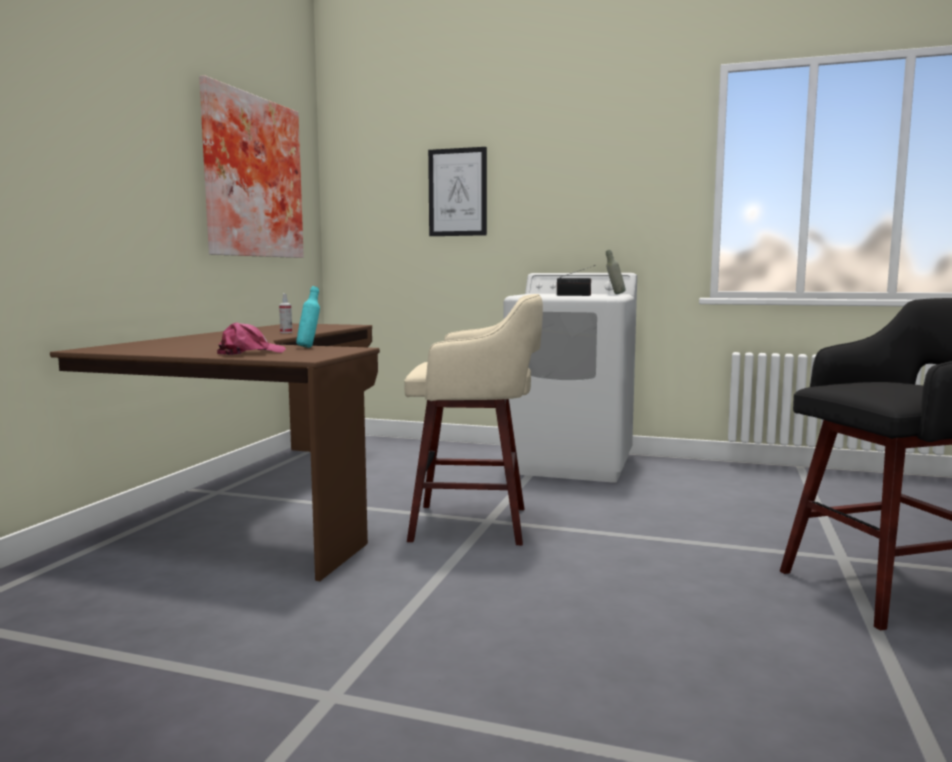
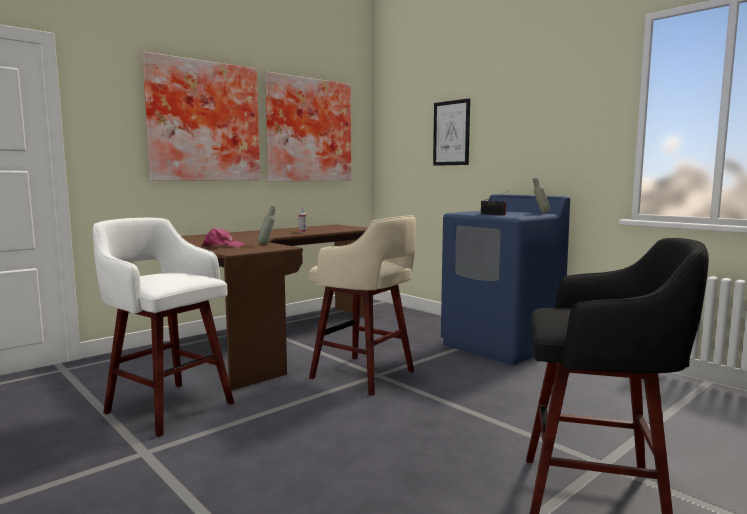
camera: 30 degrees right, 0 degrees up
turquoise bottle [296,286,320,348] -> grey bottle [258,206,276,245]
white washing machine [503,273,637,483] -> blue washing machine [441,194,570,365]
none -> white stool [93,218,234,437]
none -> picture [142,52,260,181]

